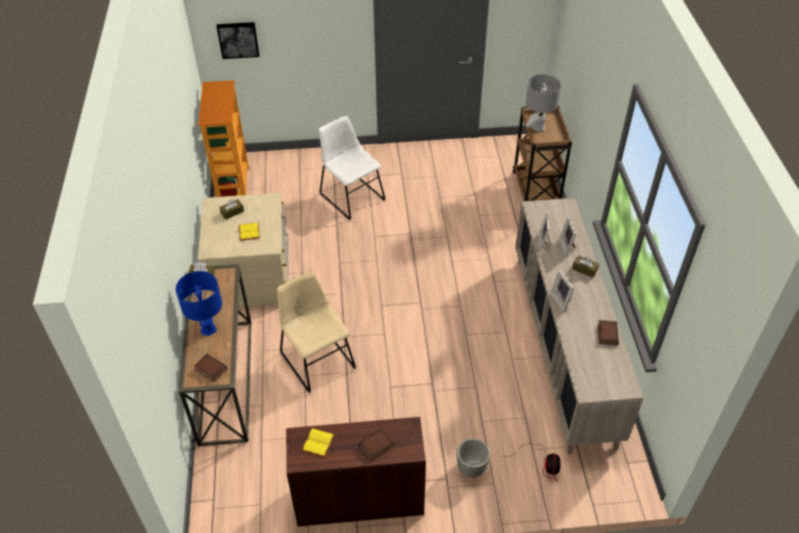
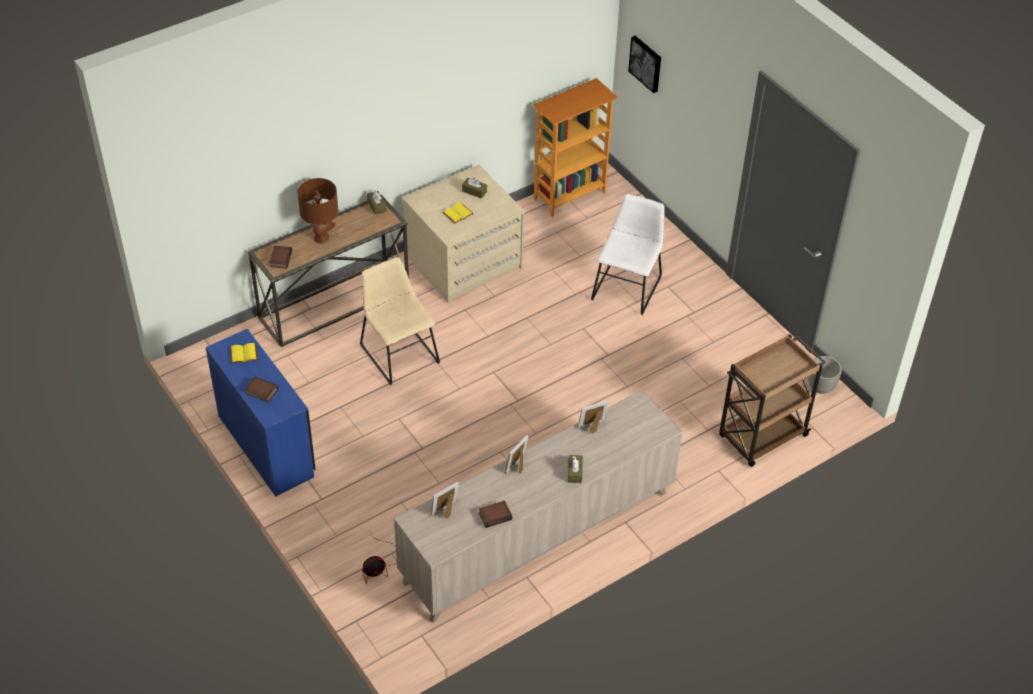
camera: 60 degrees right, 0 degrees up
blue table lamp [176,271,222,336] -> brown table lamp [297,178,338,244]
beige chair [277,271,356,393] -> beige chair turned 60 degrees counterclockwise [360,257,440,385]
brown desk [286,417,426,527] -> blue desk [205,329,316,497]
planter [457,438,490,478] -> planter moved to [808,356,842,394]
grey table lamp [526,74,561,131] -> none
picture frame [559,217,576,256] -> picture frame moved to [431,481,459,519]

